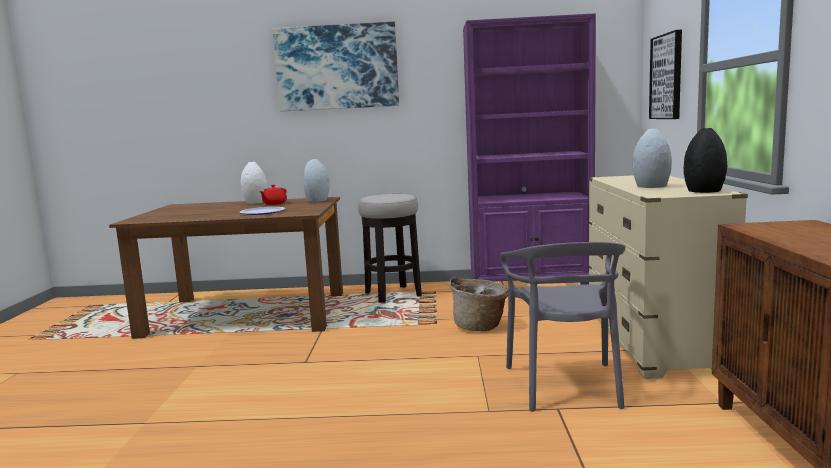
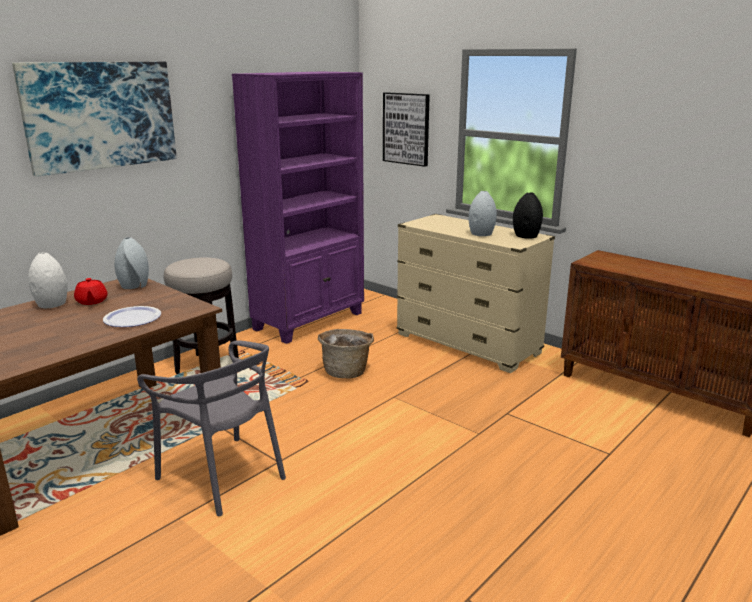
camera: 50 degrees left, 10 degrees up
grey chair [500,242,626,412] -> grey chair moved to [137,340,286,516]

